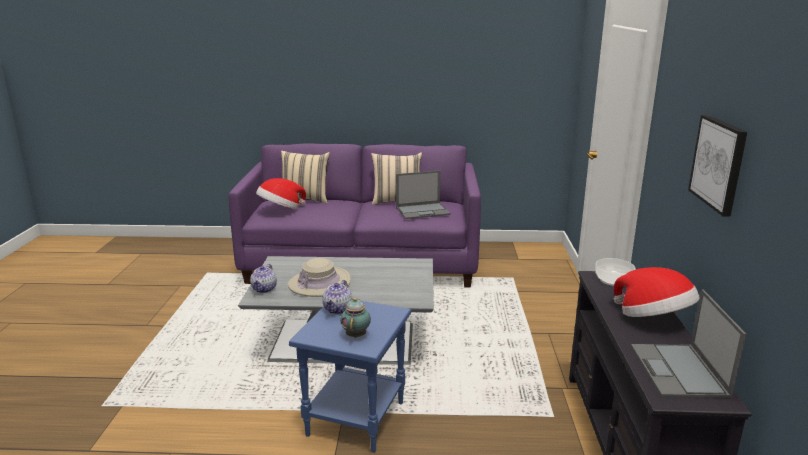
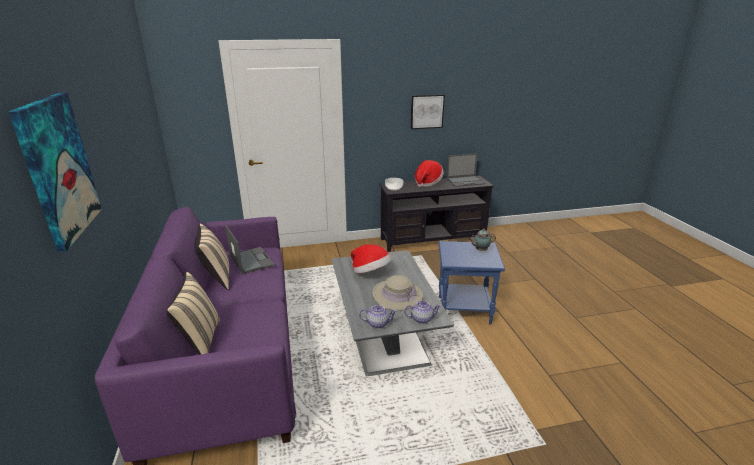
camera: 105 degrees left, 5 degrees up
hat [256,178,306,209] -> hat moved to [351,244,392,274]
teapot [322,280,352,314] -> teapot moved to [359,305,397,328]
none -> picture [8,92,102,252]

